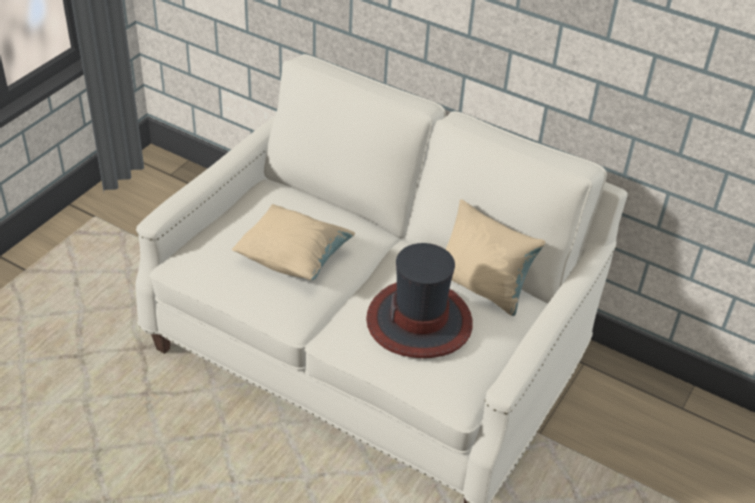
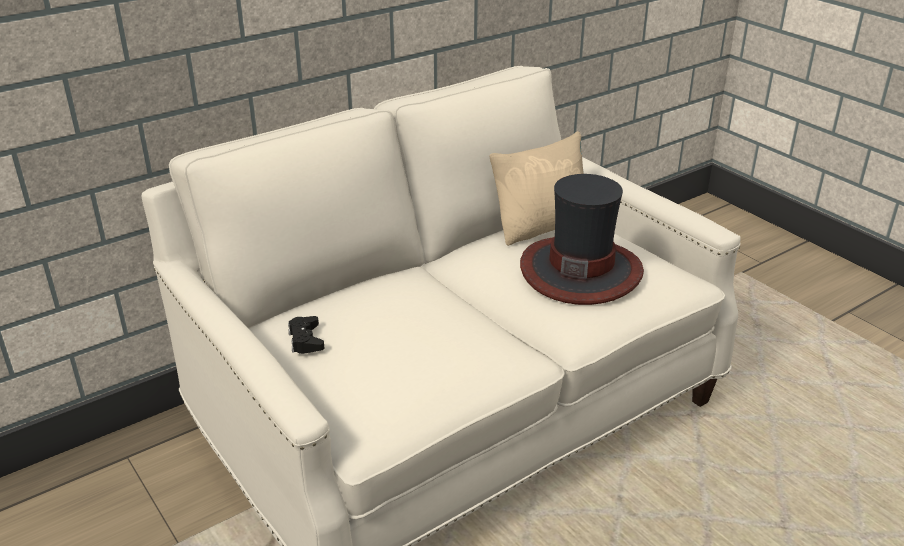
camera: 65 degrees left, 10 degrees down
beige pillow [232,204,355,280] -> none
none -> black game controller [288,316,324,354]

